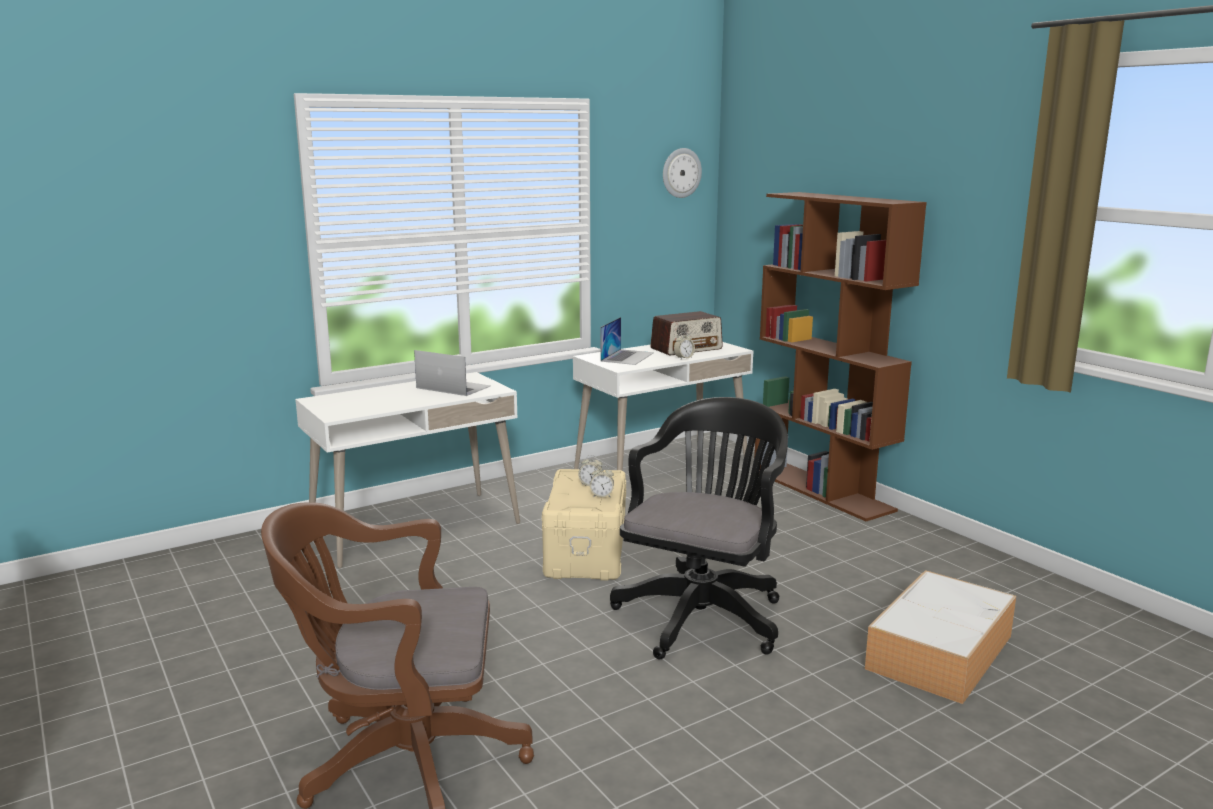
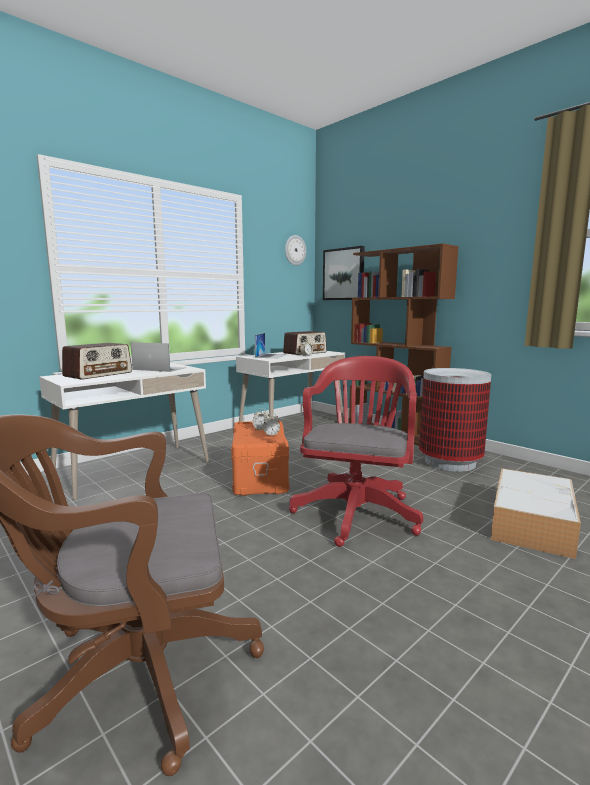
camera: 10 degrees left, 5 degrees down
beige storage box [542,469,626,581] -> orange storage box [231,421,289,496]
black office chair [610,397,788,659] -> red office chair [289,356,423,547]
none -> radio [62,343,132,380]
none -> picture [323,246,365,300]
none -> trash can [419,368,491,472]

